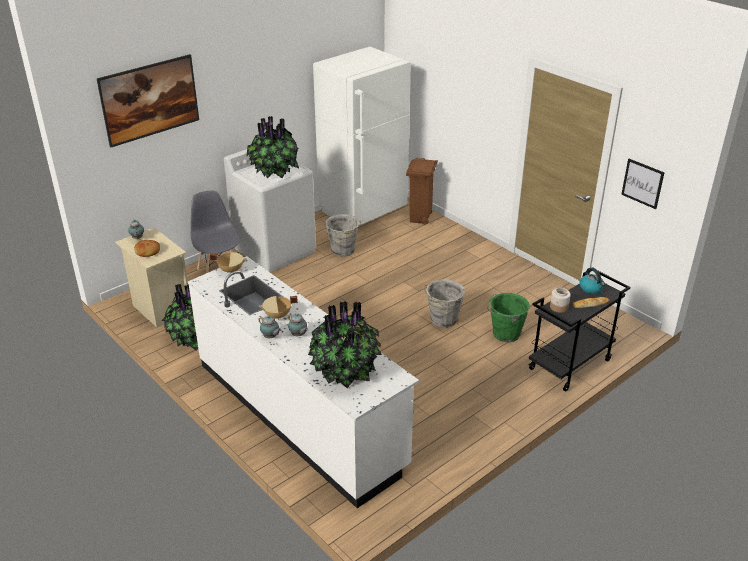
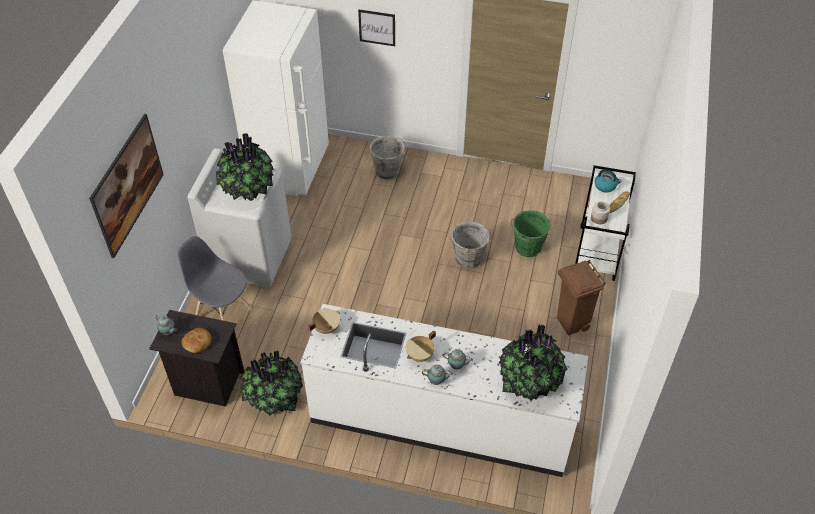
camera: 35 degrees left, 15 degrees up
beige nightstand [115,227,192,328] -> black nightstand [149,310,244,406]
grey bucket [325,214,361,257] -> grey bucket moved to [369,136,407,180]
brown trash can [406,158,438,225] -> brown trash can moved to [557,260,606,335]
black cart [528,270,630,391] -> white cart [575,165,636,281]
picture [621,159,665,209] -> picture moved to [358,10,395,46]

